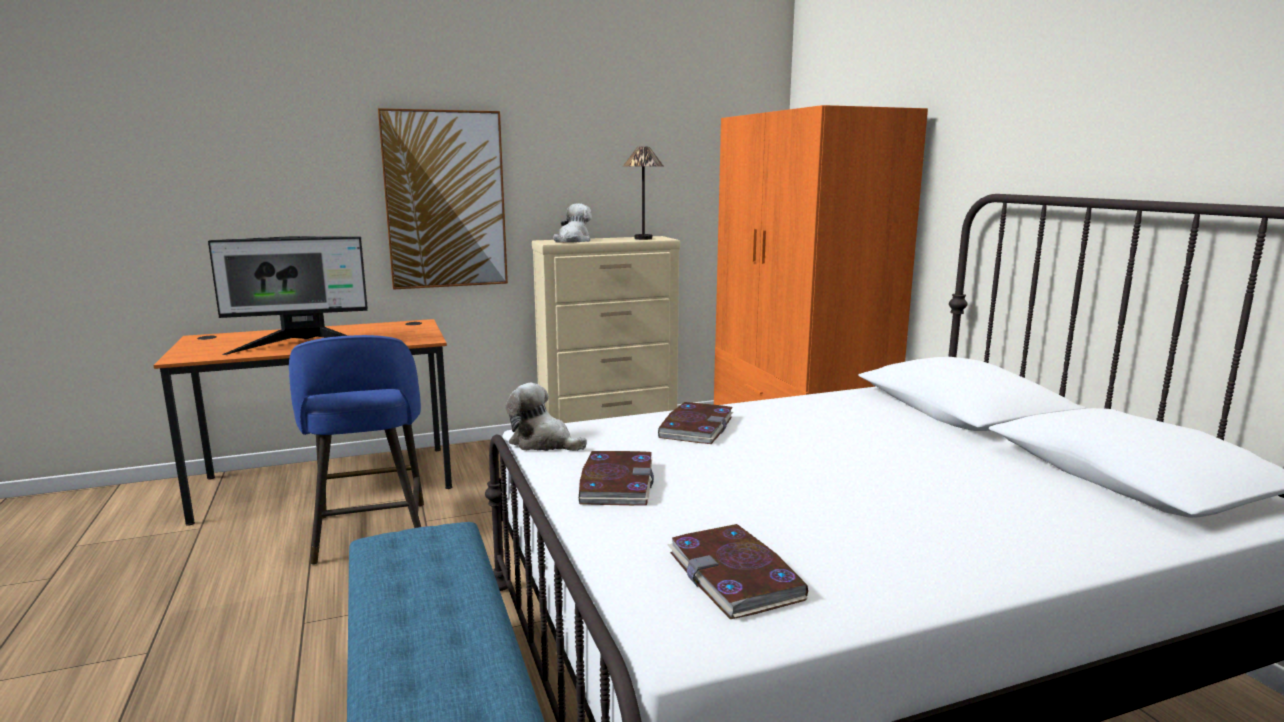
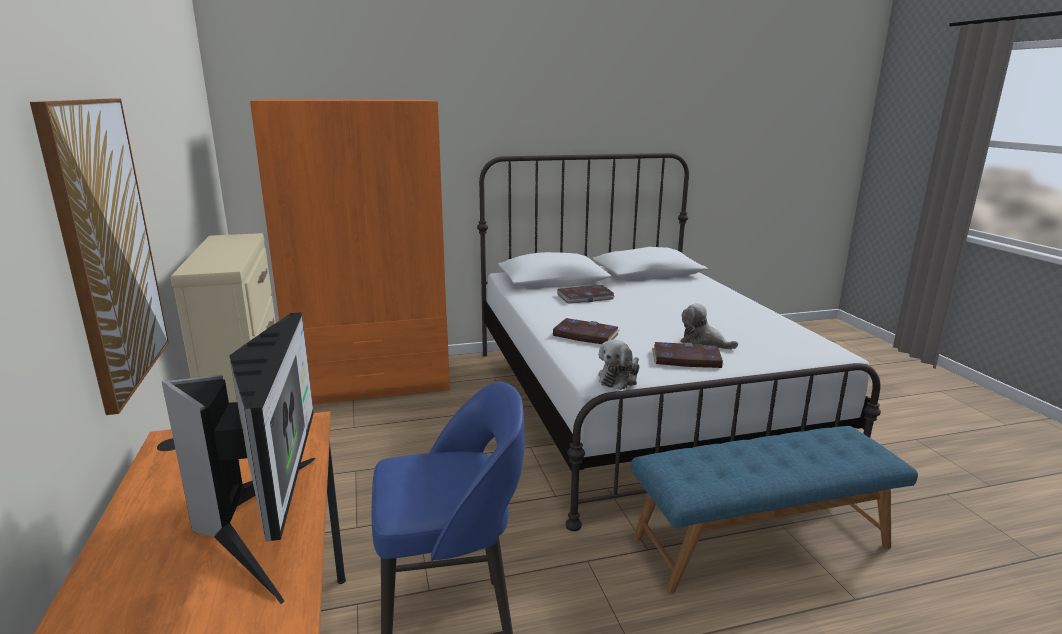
camera: 85 degrees left, 5 degrees up
plush toy [553,204,592,243] -> plush toy moved to [680,303,738,349]
table lamp [623,147,664,240] -> none
book [668,524,808,619] -> book moved to [558,285,614,303]

